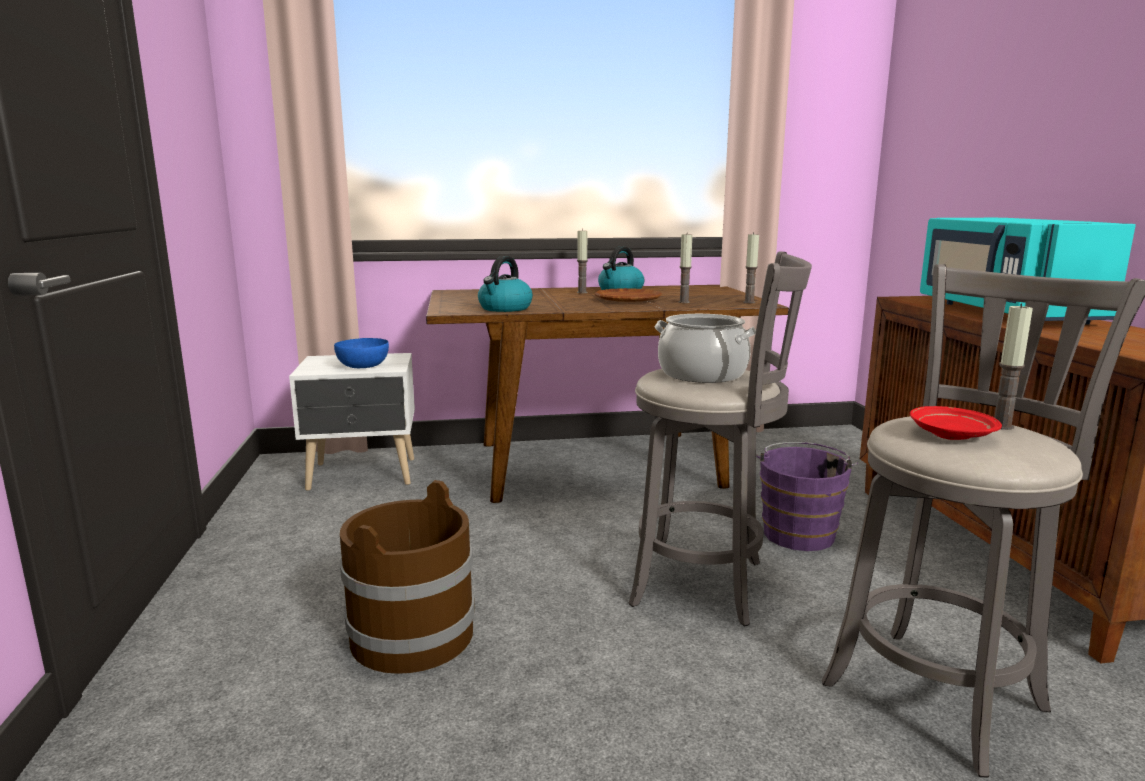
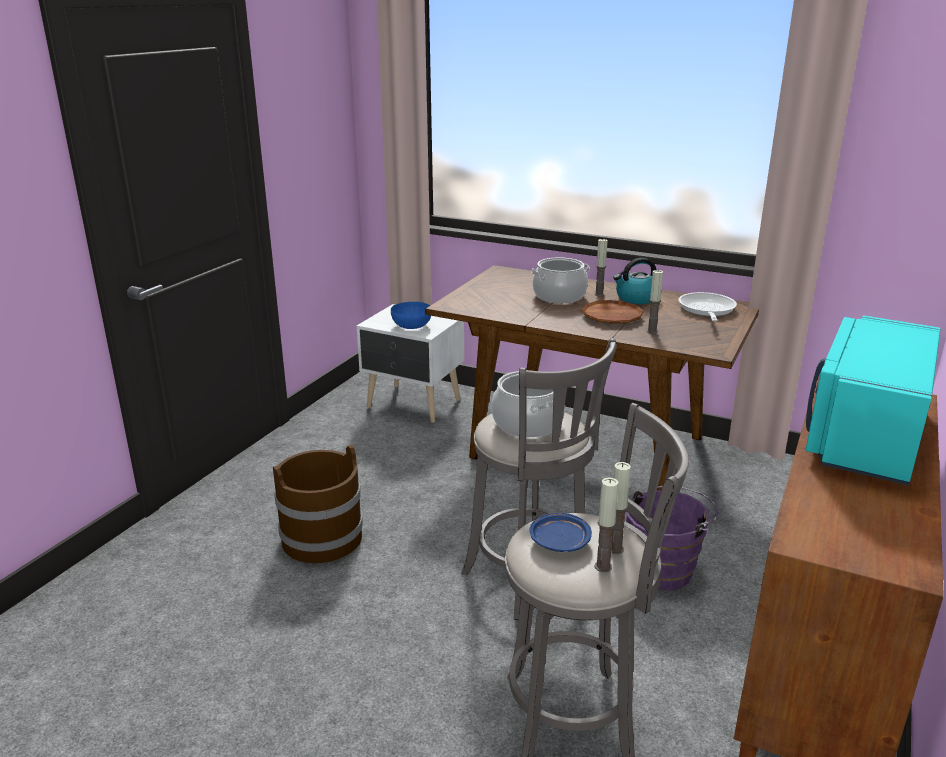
camera: 35 degrees right, 10 degrees up
kettle [478,256,533,312] -> none
candle [744,232,759,303] -> candle moved to [594,478,619,572]
red plate [910,406,1002,440] -> blue plate [530,513,592,552]
none -> cooking pot [531,257,590,303]
none -> frying pan [678,292,737,322]

